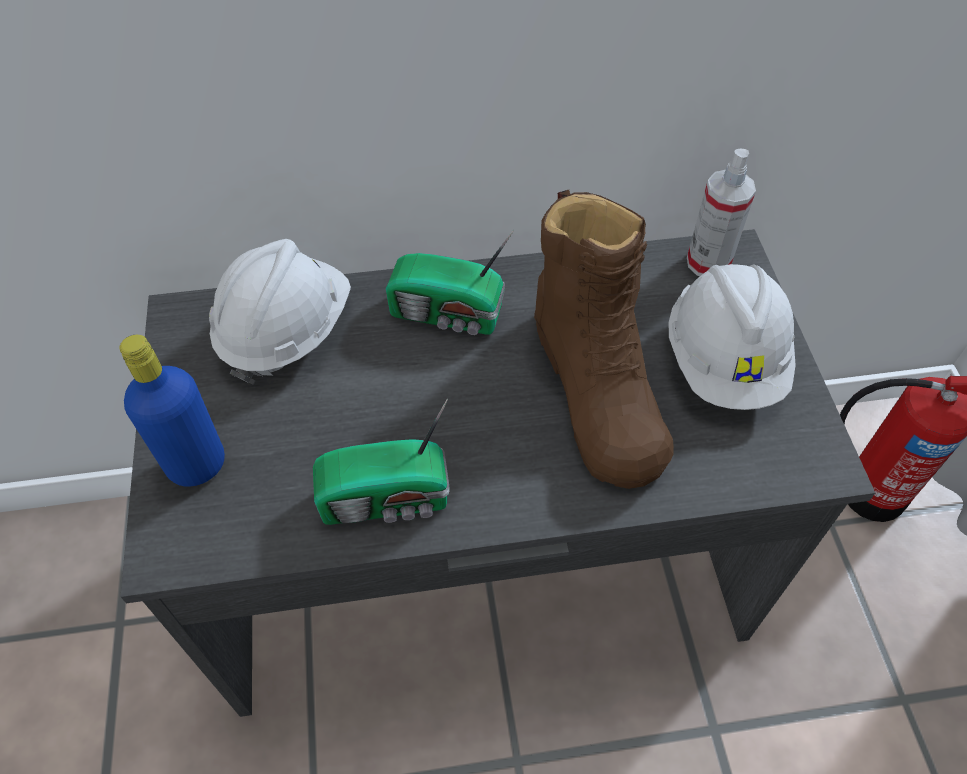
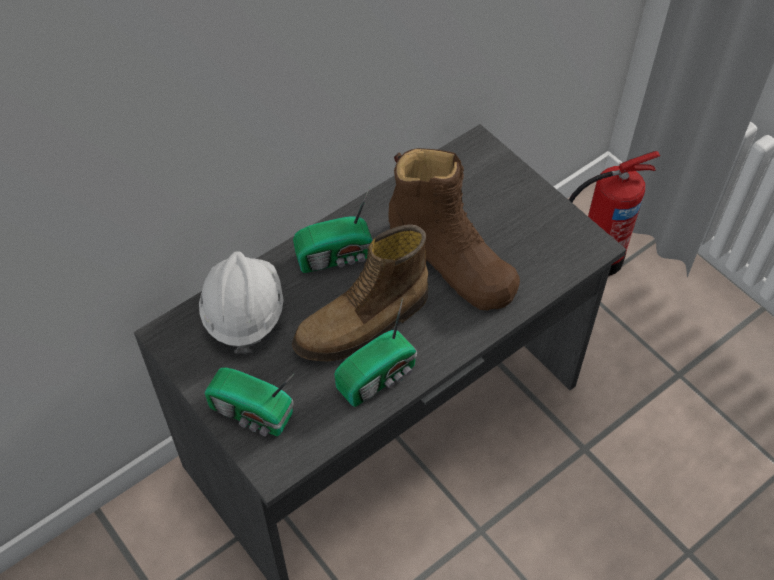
camera: 30 degrees left, 0 degrees up
blue bottle [119,335,225,486] -> radio [205,367,295,436]
white hard hat [668,264,796,410] -> none
spray bottle [687,148,756,276] -> none
none -> boot [292,225,428,361]

